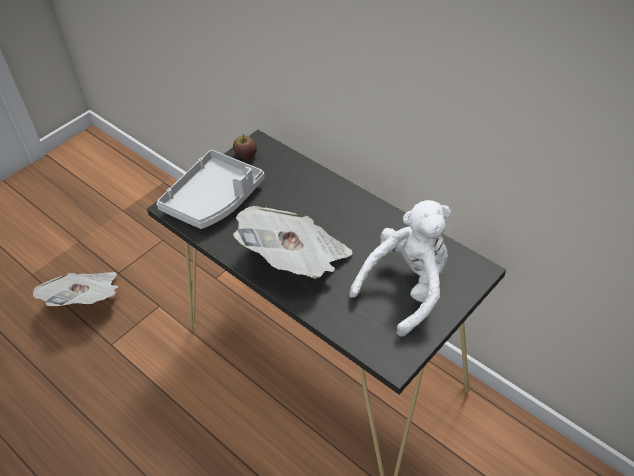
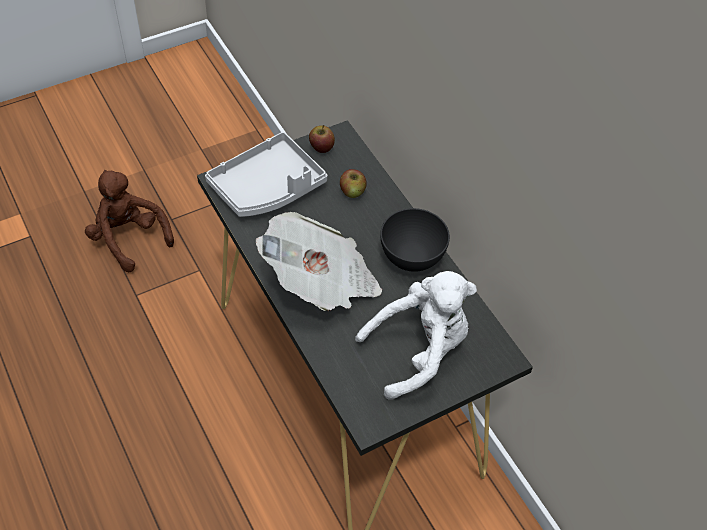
camera: 15 degrees right, 5 degrees up
newspaper [33,272,118,306] -> brown plush toy [85,170,174,272]
none -> apple [340,169,367,198]
none -> grey bowl [380,208,450,272]

